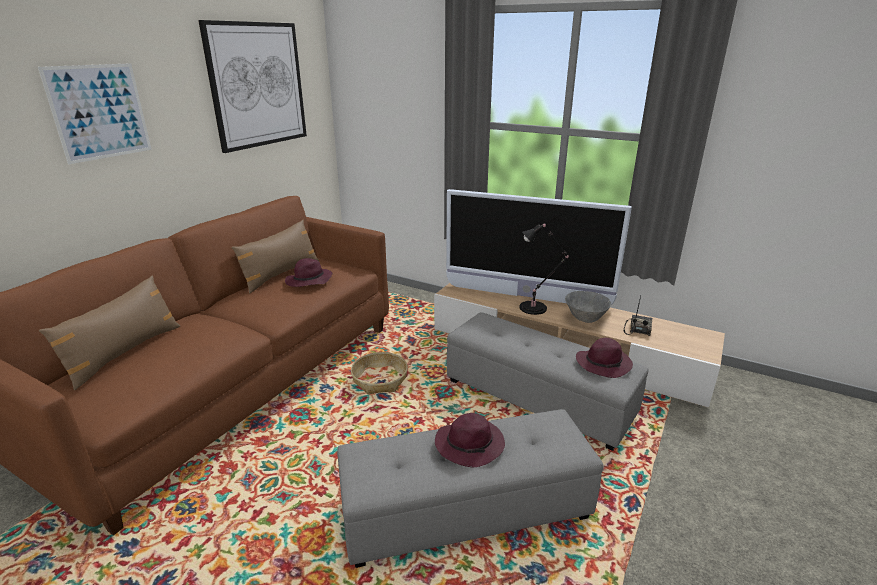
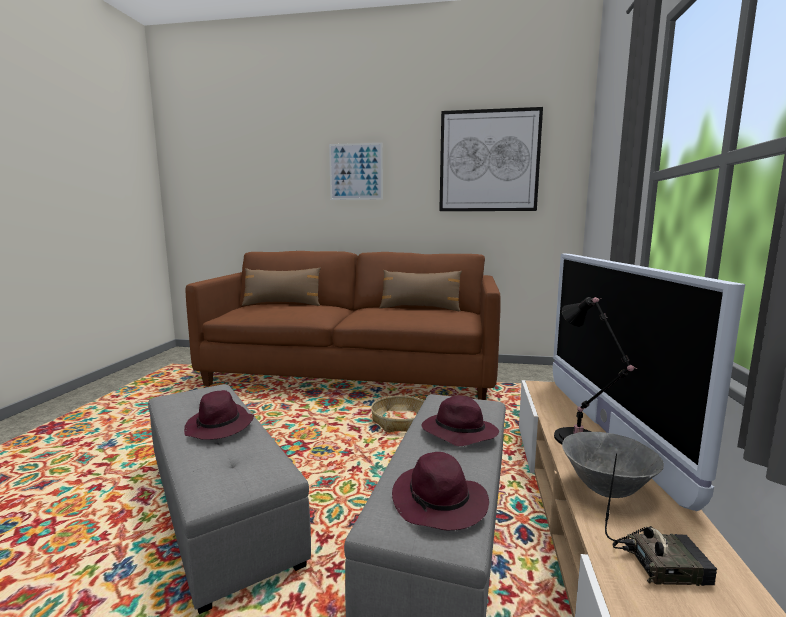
camera: 70 degrees right, 15 degrees down
purple hat [285,258,332,287] -> purple hat moved to [421,395,499,446]

